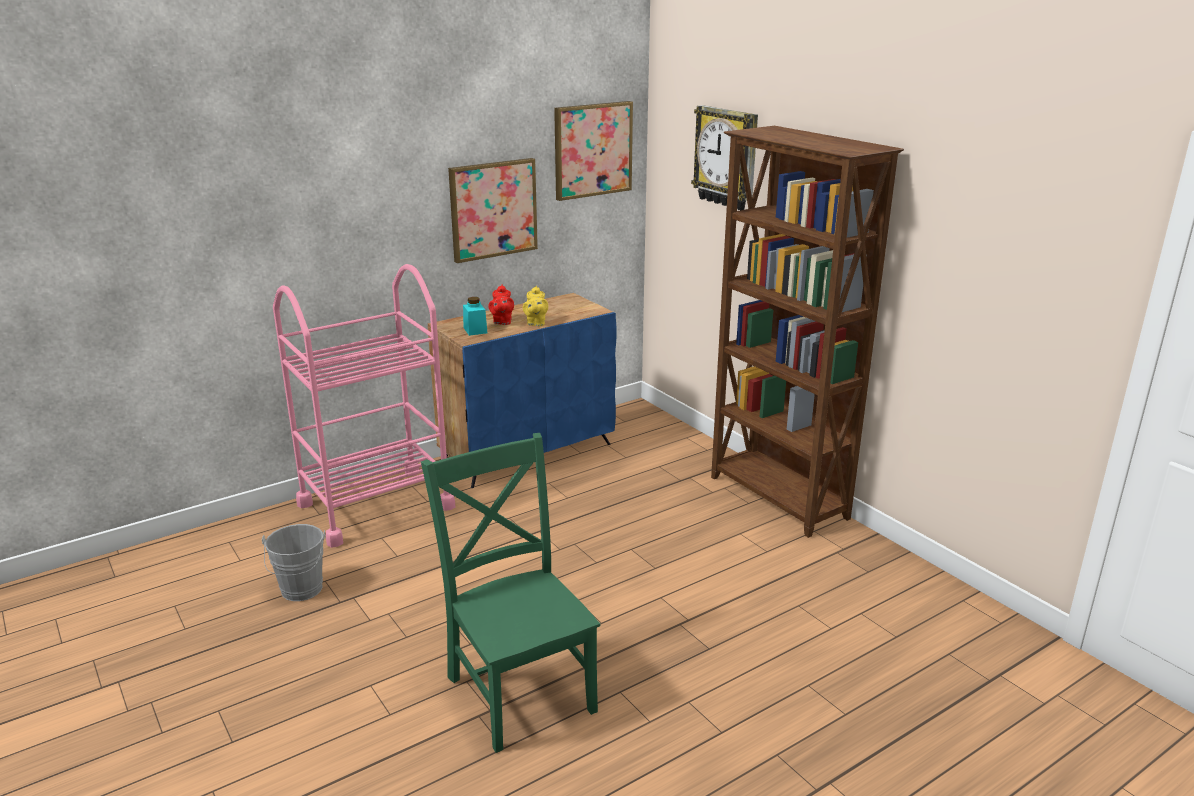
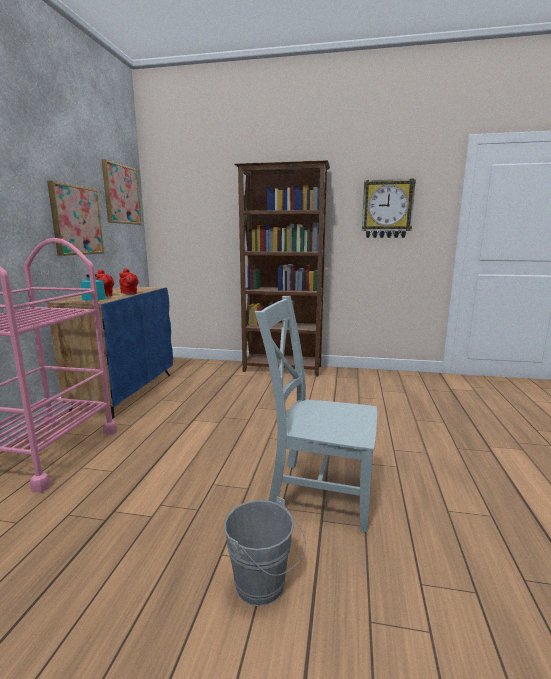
camera: 45 degrees left, 10 degrees down
grey bucket [262,524,326,601] -> grey bucket moved to [224,496,306,606]
green chair [421,433,600,753] -> grey chair [255,296,377,532]
yellow teapot [523,286,548,326] -> red teapot [119,268,139,294]
wall clock [691,105,758,210] -> wall clock moved to [362,179,416,238]

